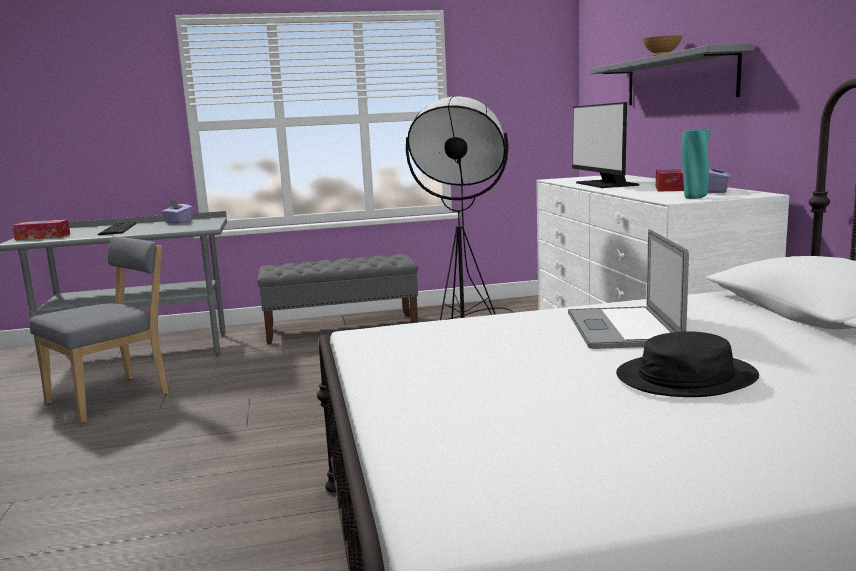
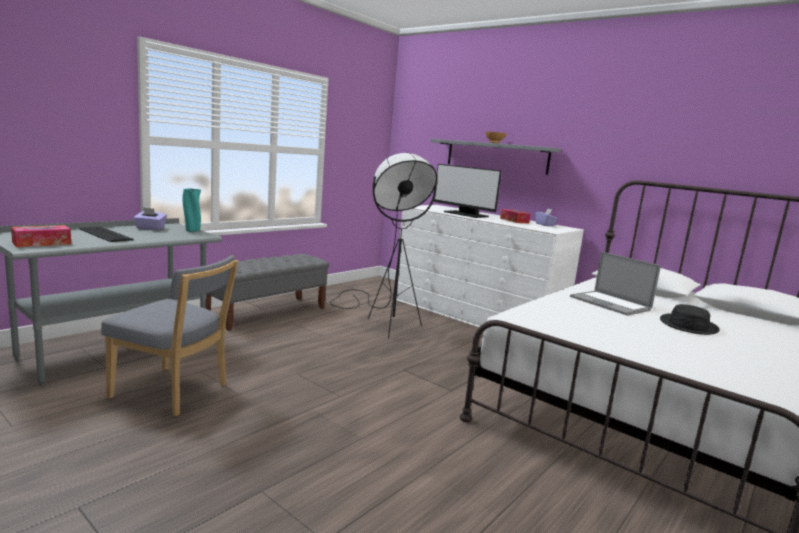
camera: 40 degrees left, 0 degrees up
grey chair [29,236,169,423] -> grey chair turned 105 degrees clockwise [101,255,238,416]
turquoise vase [681,129,711,199] -> turquoise vase moved to [182,188,201,232]

